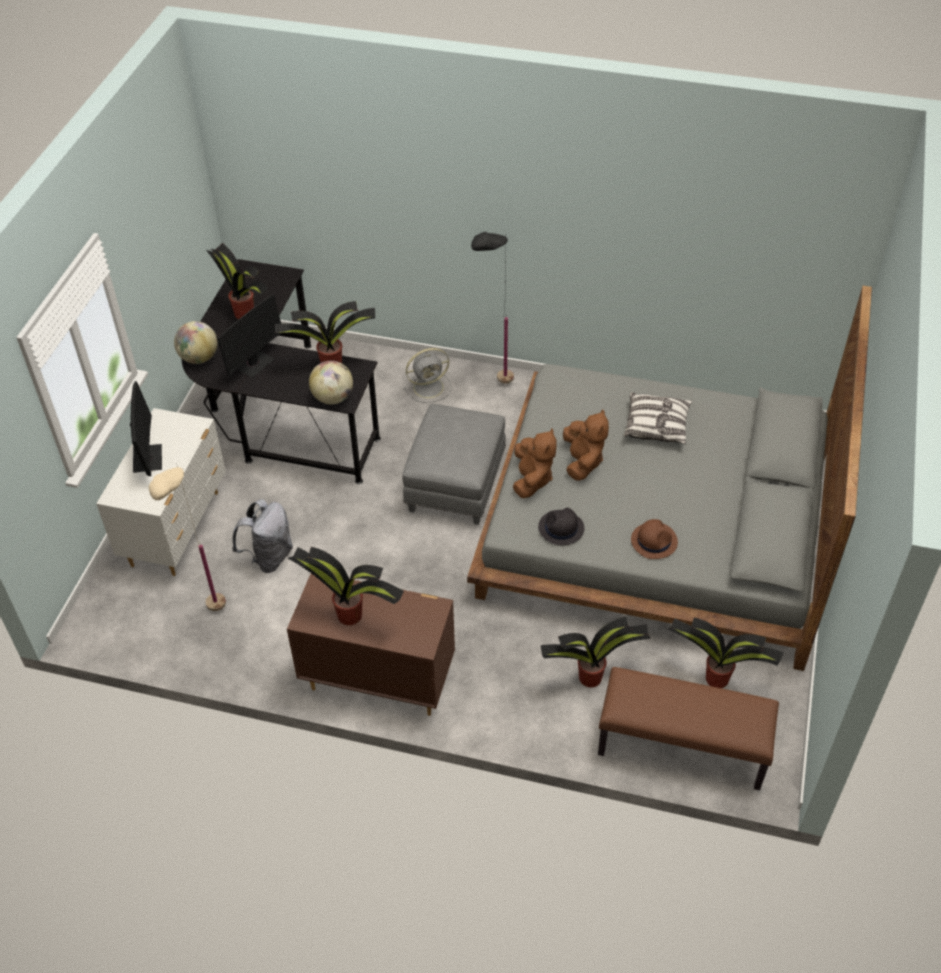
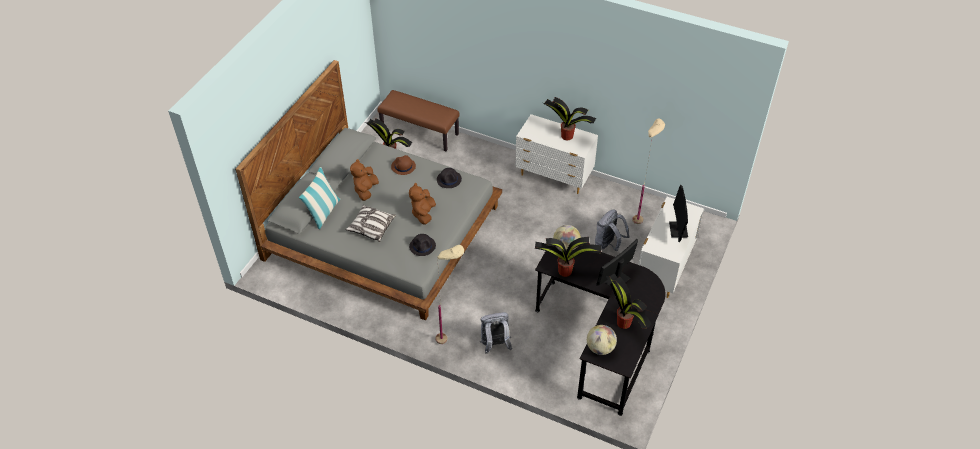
camera: 170 degrees left, 0 degrees up
globe [174,321,217,364] -> globe moved to [587,325,617,355]
brown dresser [287,573,455,716] -> white dresser [515,114,598,194]
grey ottoman [402,404,506,525] -> none
grey fan [404,348,452,403] -> grey backpack [480,312,512,354]
black floor lamp [471,232,514,383] -> beige floor lamp [435,245,464,344]
brown plush toy [513,429,557,498] -> brown plush toy moved to [350,159,379,201]
potted plant [541,616,651,687] -> none
none -> pillow [299,167,340,229]
none -> black hat [409,234,436,256]

